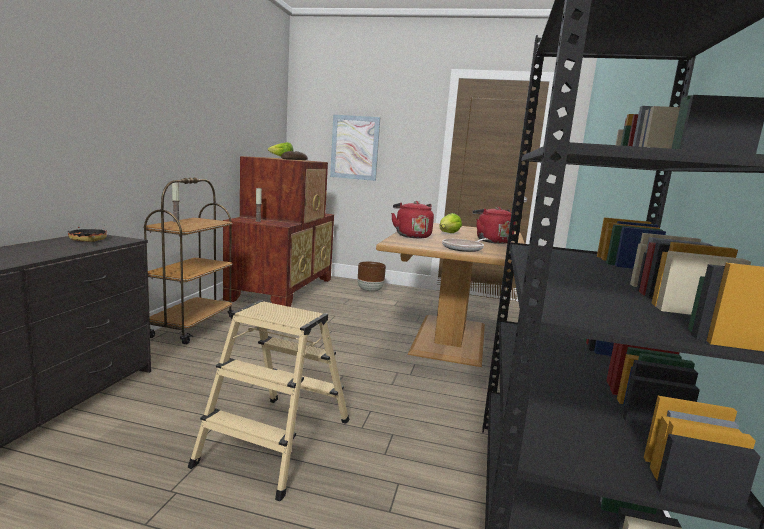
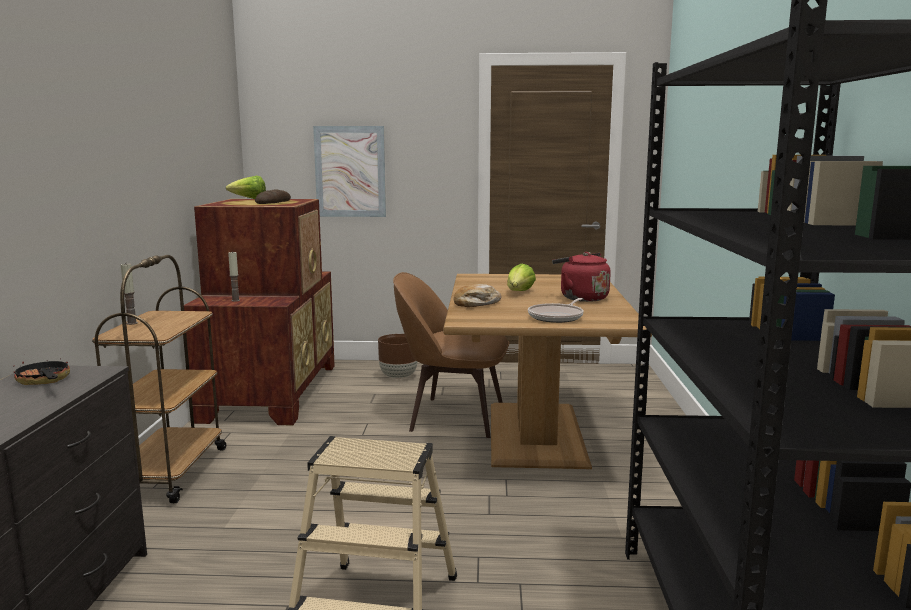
camera: 10 degrees left, 0 degrees up
red kettle [391,201,434,238] -> bread [454,284,501,307]
none -> brown chair [393,272,510,438]

